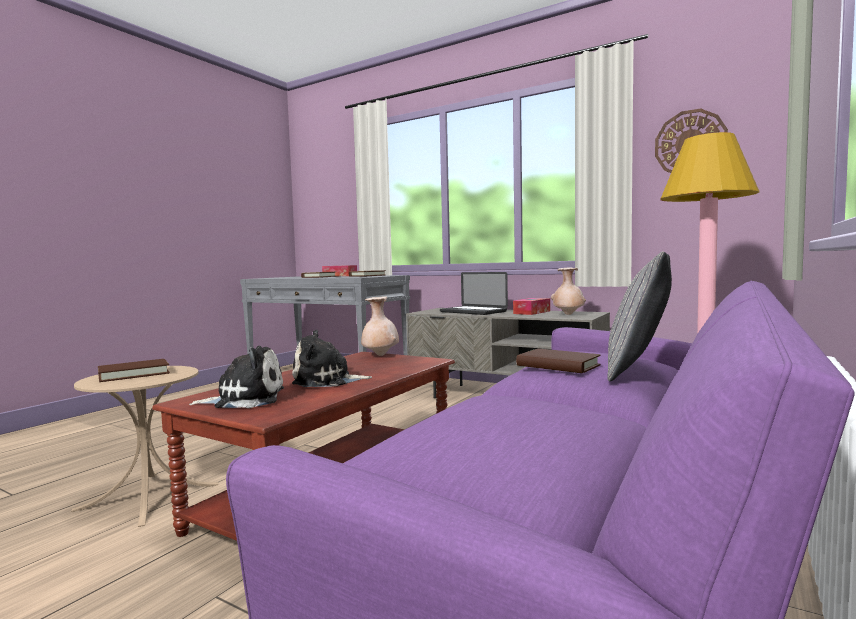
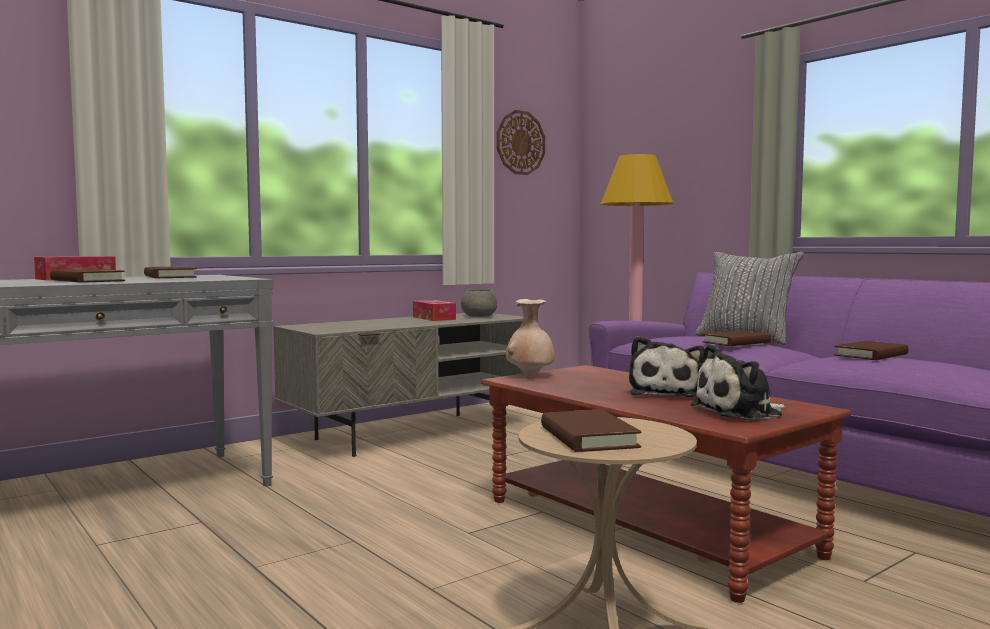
camera: 70 degrees left, 0 degrees up
plush toy [189,346,284,408] -> plush toy turned 120 degrees counterclockwise [691,344,786,420]
laptop [440,272,508,315] -> none
beige vase [551,267,586,315] -> grey bowl [461,289,497,317]
none -> brown book [834,341,908,360]

